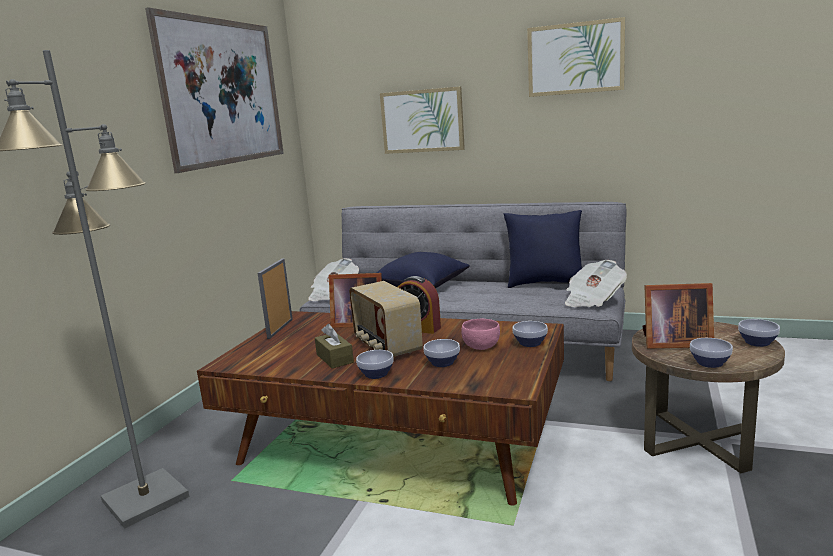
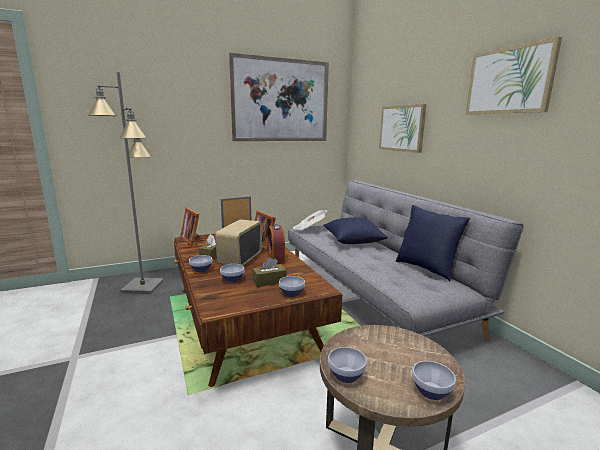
camera: 45 degrees right, 0 degrees up
pink bowl [461,319,500,350] -> brown tissue box [252,257,287,287]
newspaper [565,260,627,307] -> none
picture frame [642,283,714,349] -> picture frame moved to [180,208,200,246]

